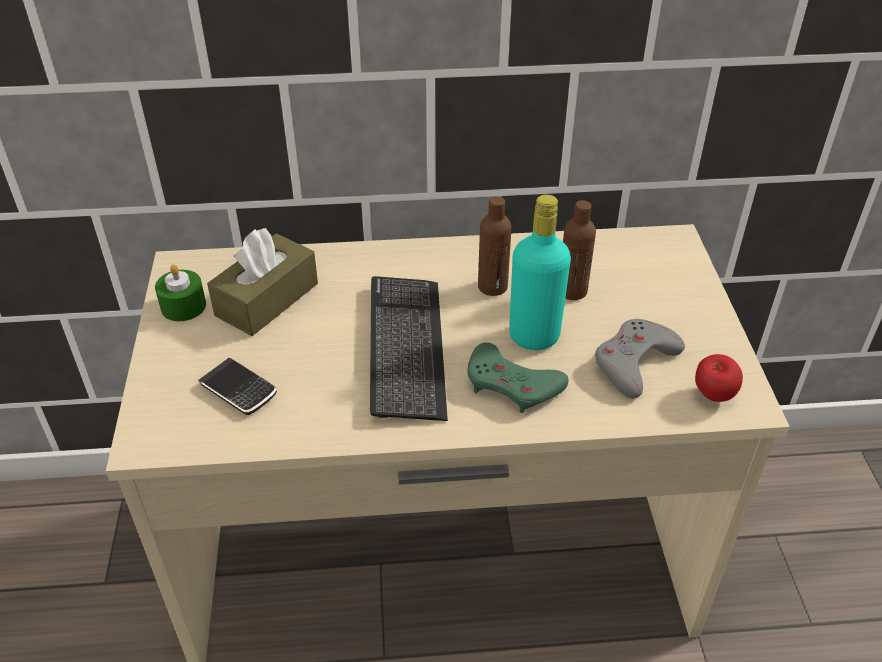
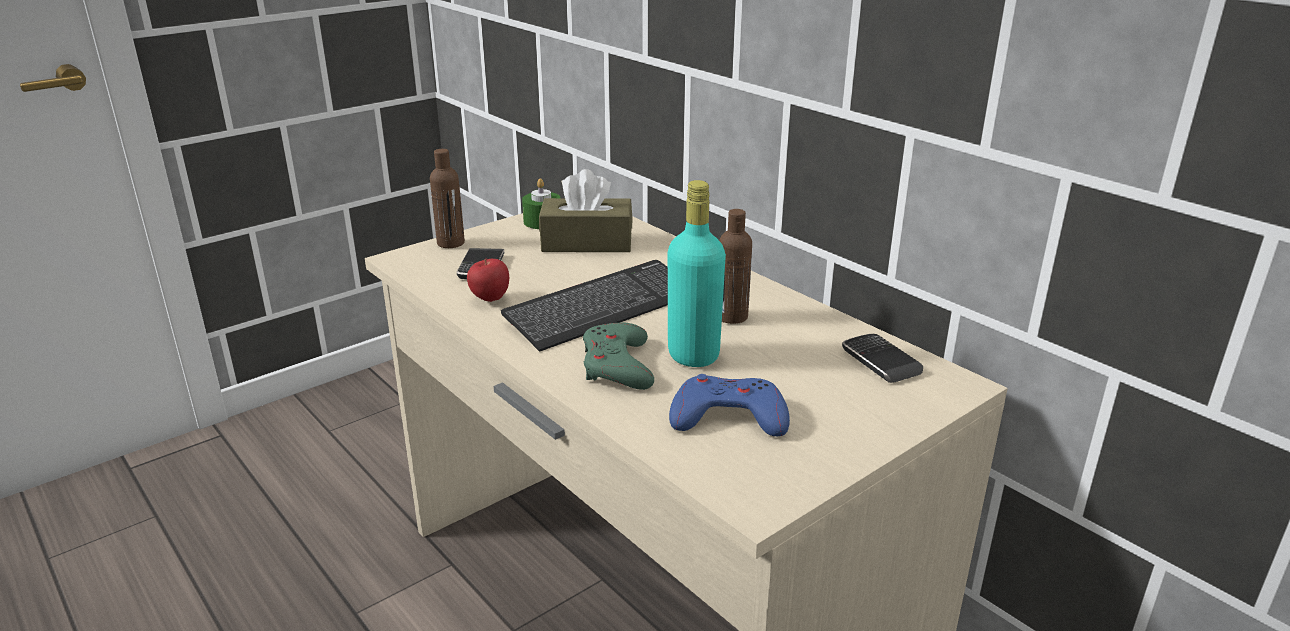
camera: 55 degrees right, 15 degrees down
brown bottle [563,200,596,300] -> brown bottle moved to [430,149,465,248]
grey game controller [595,319,685,398] -> blue game controller [669,374,790,436]
apple [695,354,743,402] -> apple moved to [467,259,509,302]
none -> phone [842,334,923,383]

